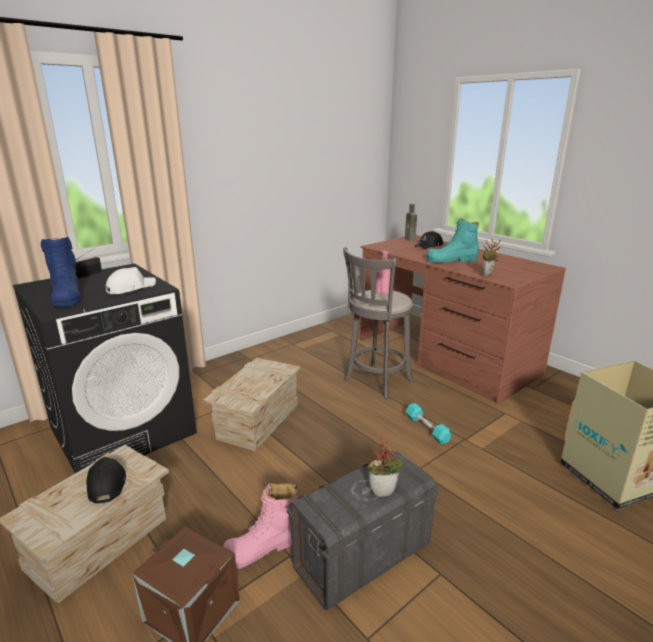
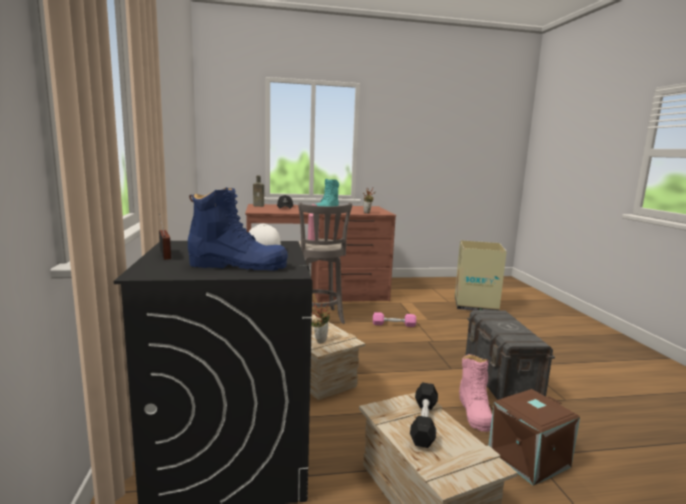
camera: 60 degrees left, 10 degrees down
black cap [86,457,126,504] -> black dumbbell [410,382,438,448]
potted plant [368,435,404,496] -> potted plant moved to [312,300,330,344]
turquoise dumbbell [405,403,451,444] -> pink dumbbell [373,312,416,327]

